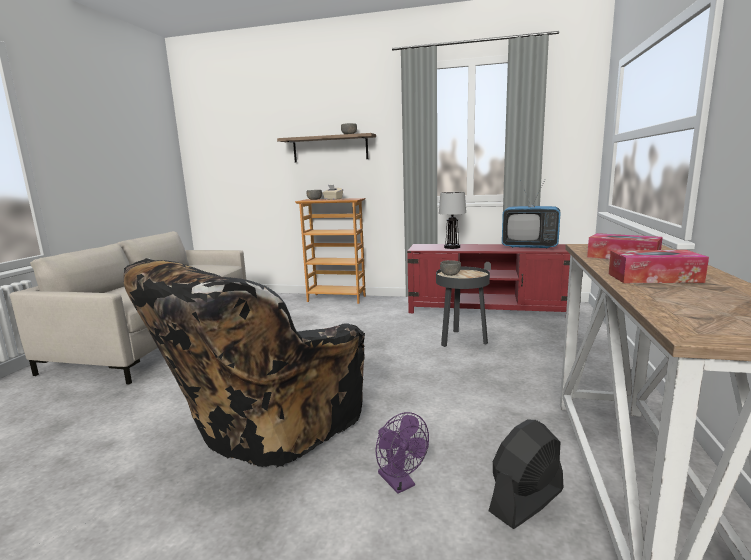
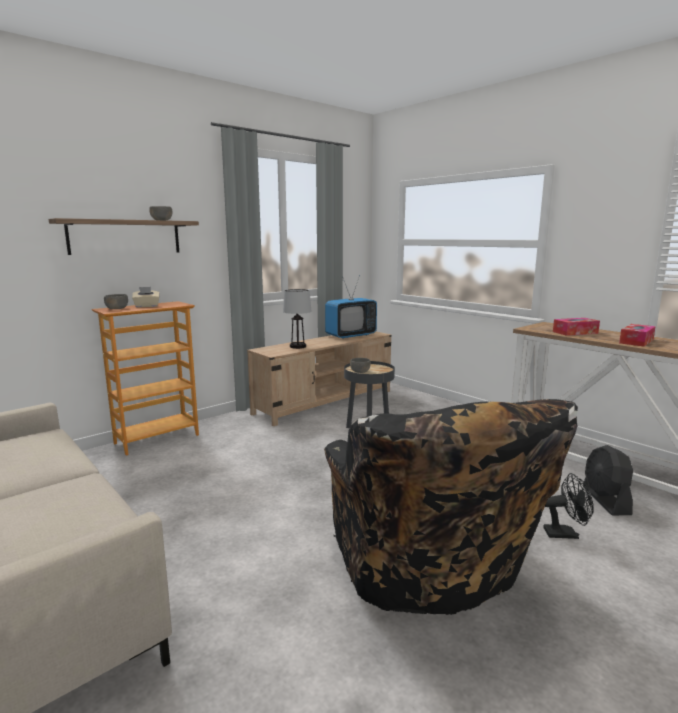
camera: 55 degrees left, 0 degrees up
purple fan [375,412,429,494] -> black fan [543,473,594,539]
red tv stand [407,244,570,313] -> beige tv stand [247,332,392,426]

